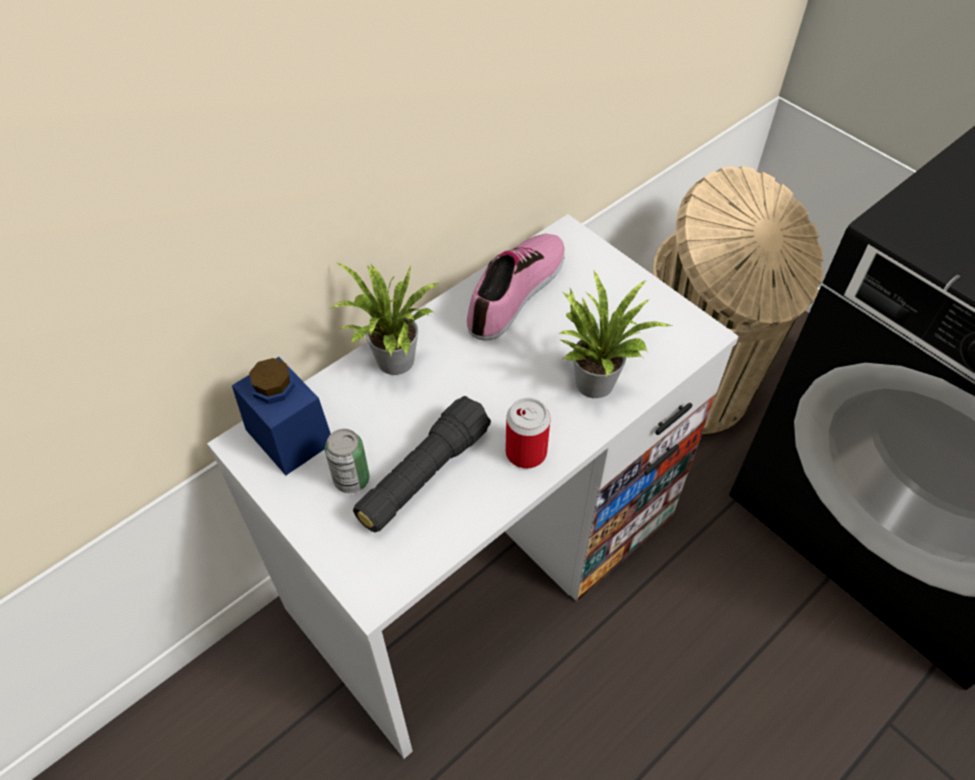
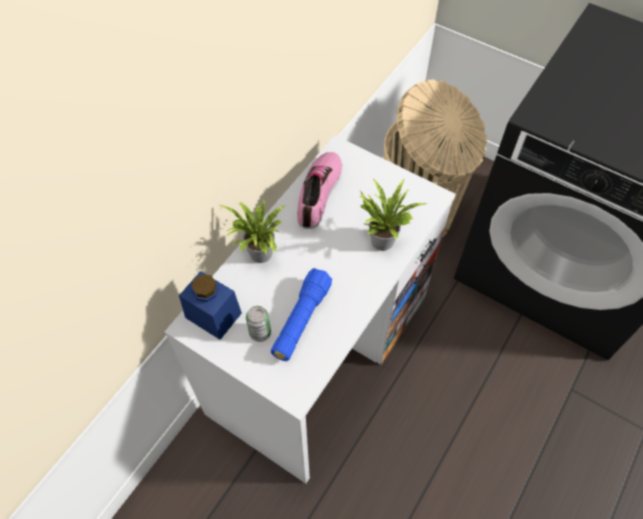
camera: 15 degrees left, 5 degrees up
black flashlight [353,396,491,532] -> blue flashlight [271,268,332,361]
can [505,398,550,468] -> none

